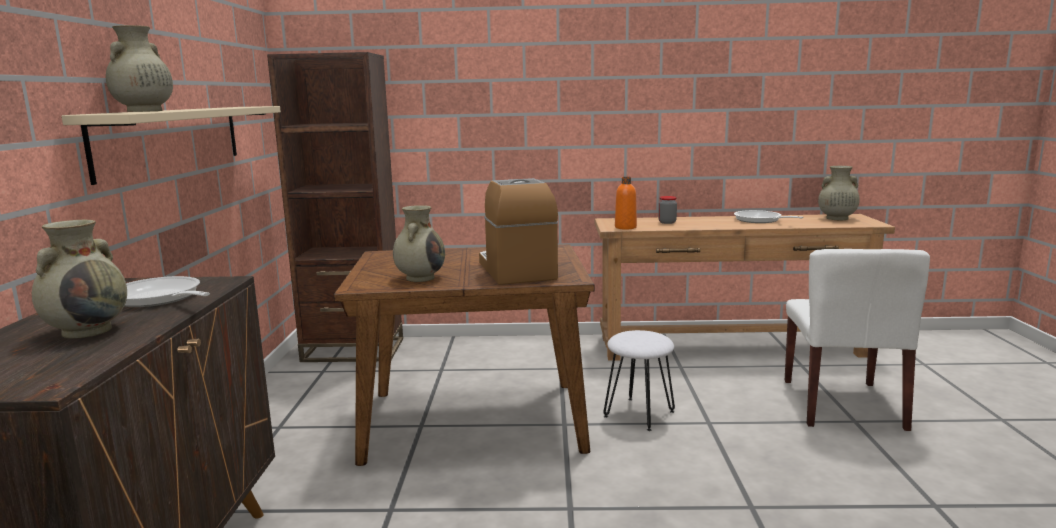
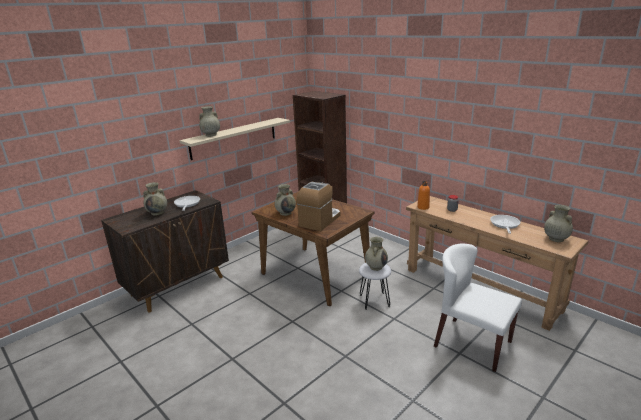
camera: 45 degrees right, 10 degrees up
white chair [785,249,930,431] -> white chair turned 75 degrees clockwise [434,243,522,372]
none -> beige vase [365,237,388,271]

